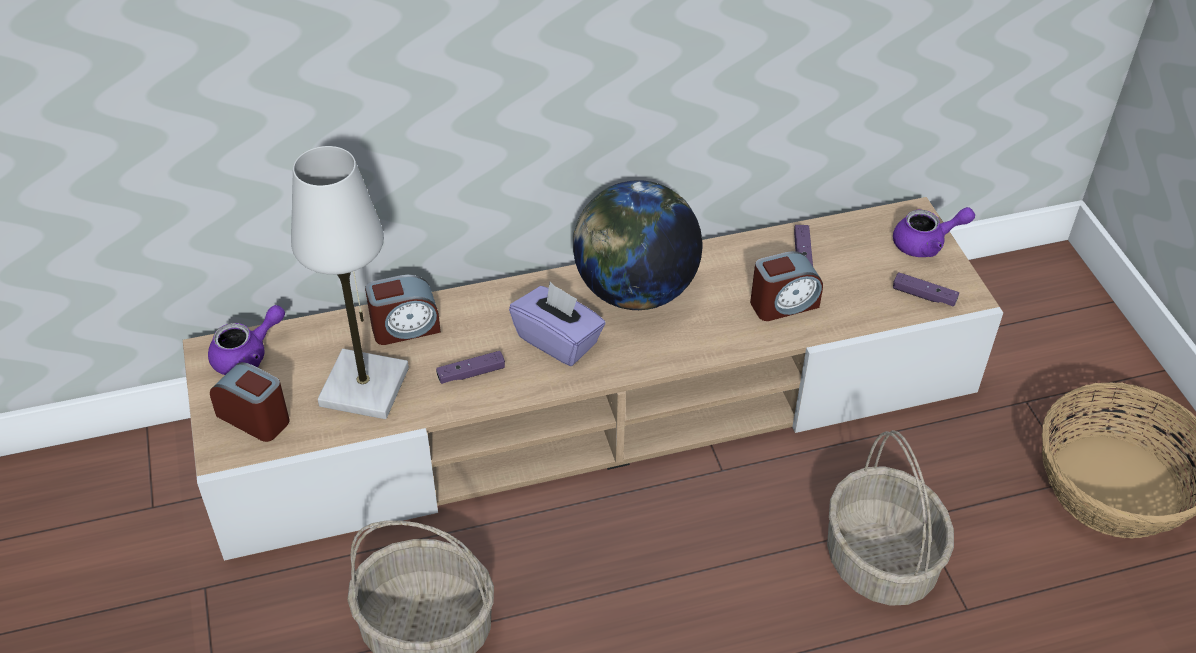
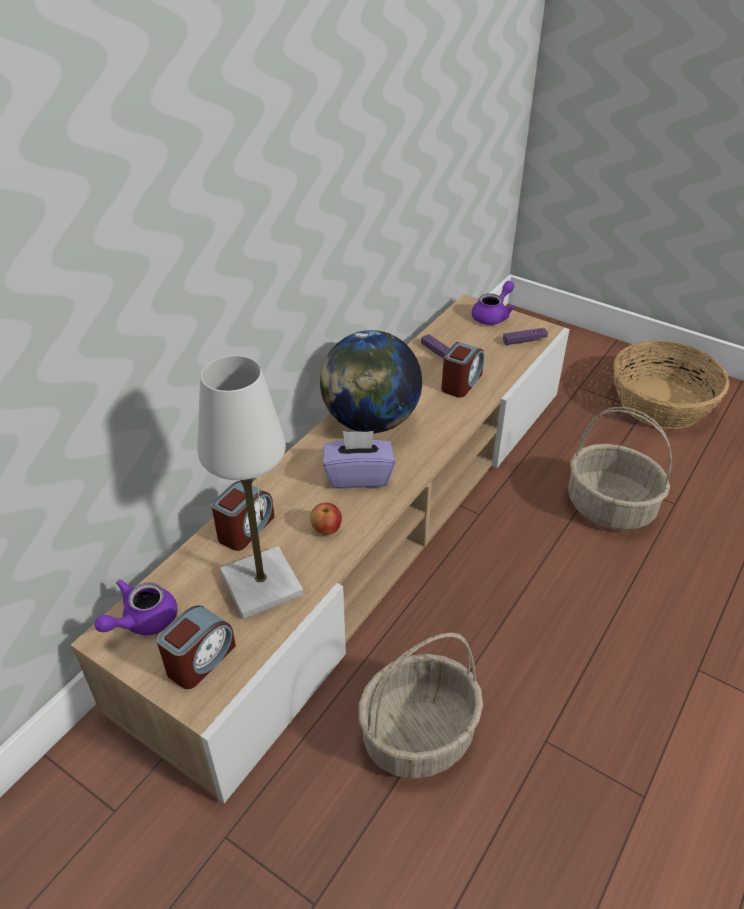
camera: 40 degrees left, 5 degrees down
purple teapot [208,305,285,375] -> purple teapot turned 150 degrees counterclockwise [95,580,177,635]
alarm clock [210,362,290,442] -> alarm clock turned 135 degrees clockwise [157,605,236,689]
purple game controller [436,351,505,384] -> apple [310,502,342,535]

